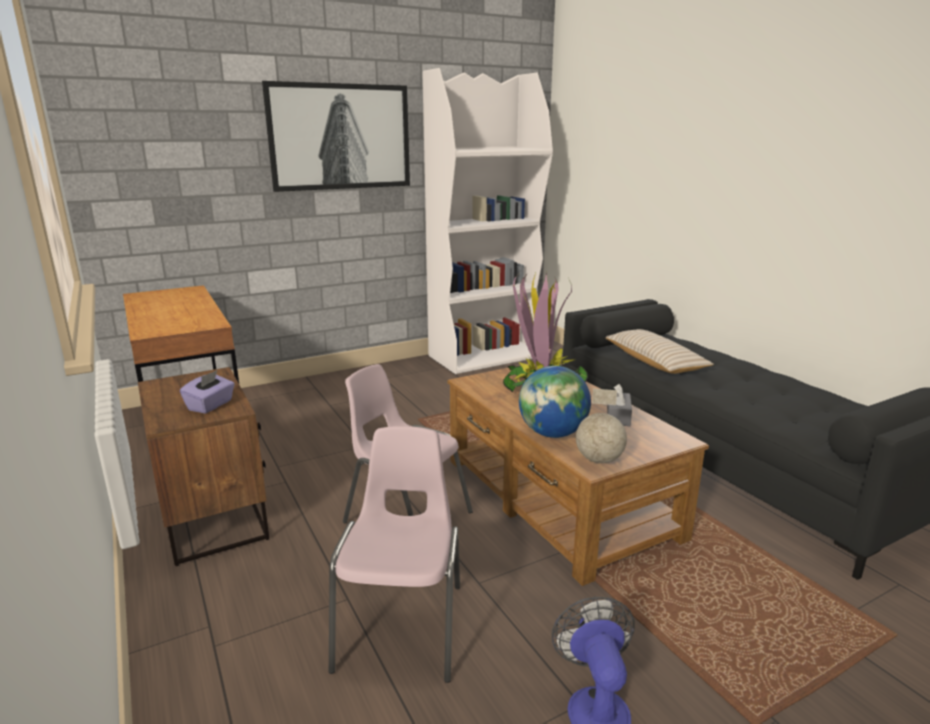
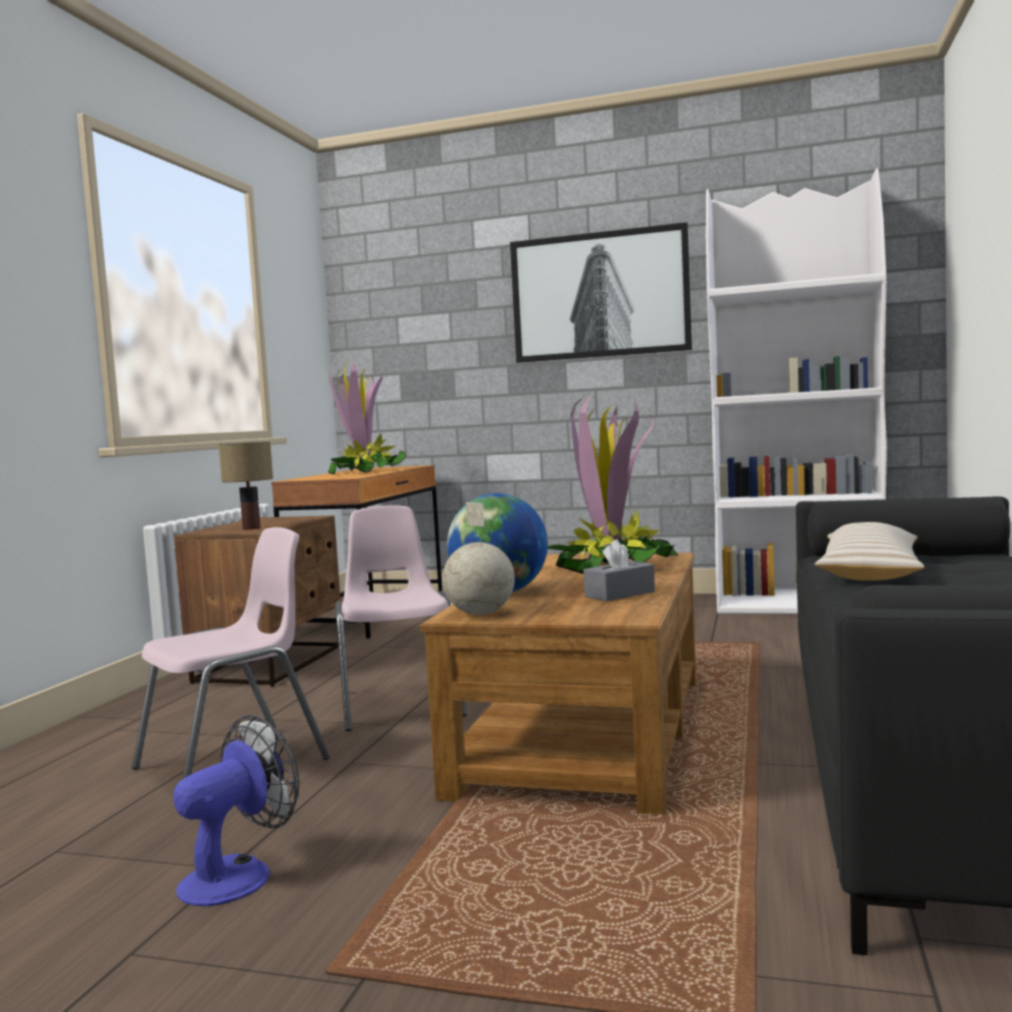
camera: 45 degrees right, 15 degrees down
purple tissue box [180,370,235,414] -> table lamp [219,442,273,530]
none -> potted plant [328,359,406,474]

